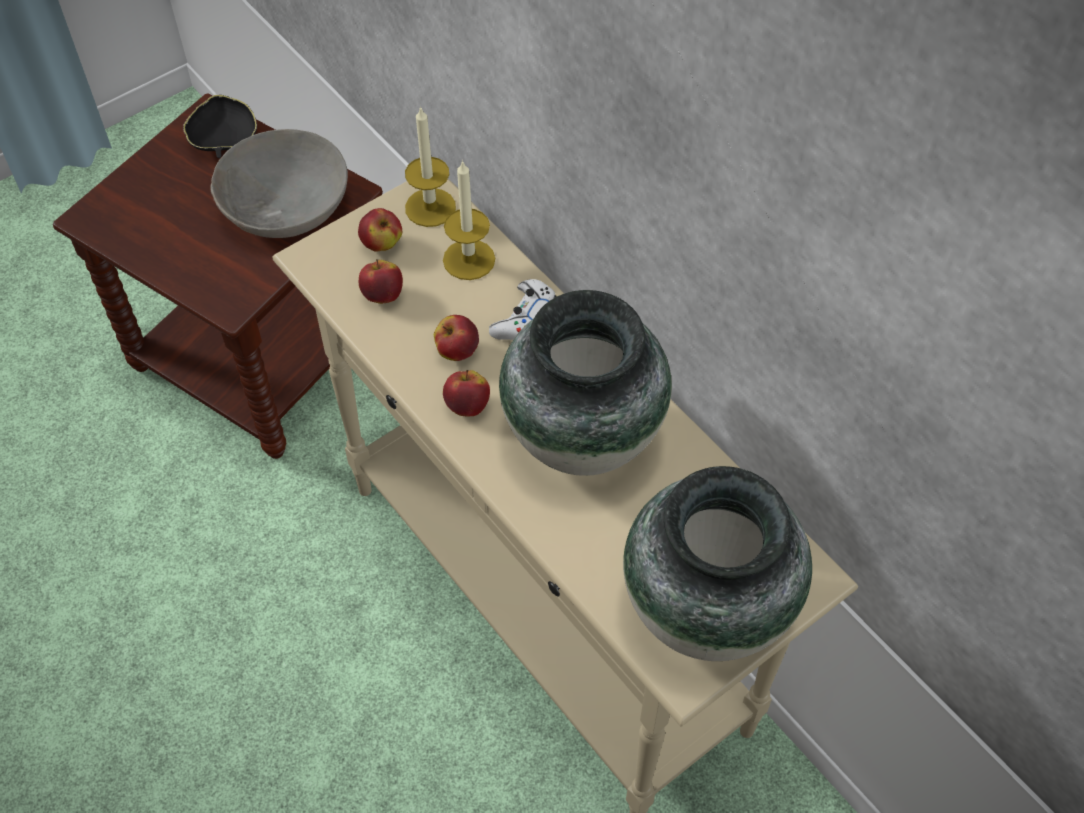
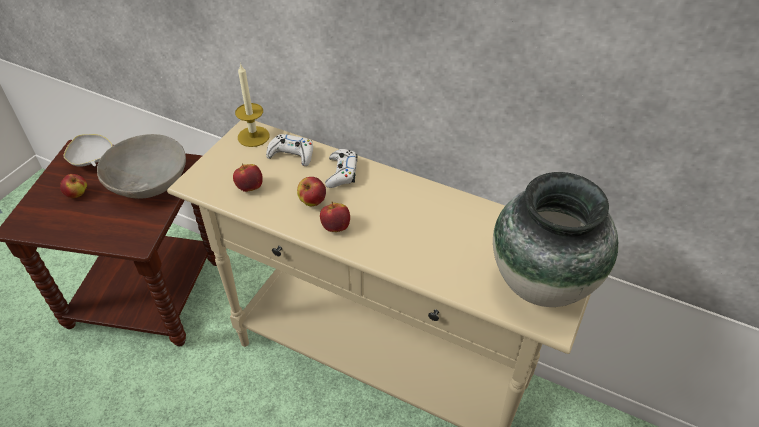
camera: 25 degrees left, 10 degrees down
black bowl [183,95,257,158] -> white bowl [63,134,113,167]
apple [358,208,402,252] -> apple moved to [60,174,87,198]
candle [443,160,495,280] -> white game controller [266,134,313,166]
vase [499,290,672,476] -> none

